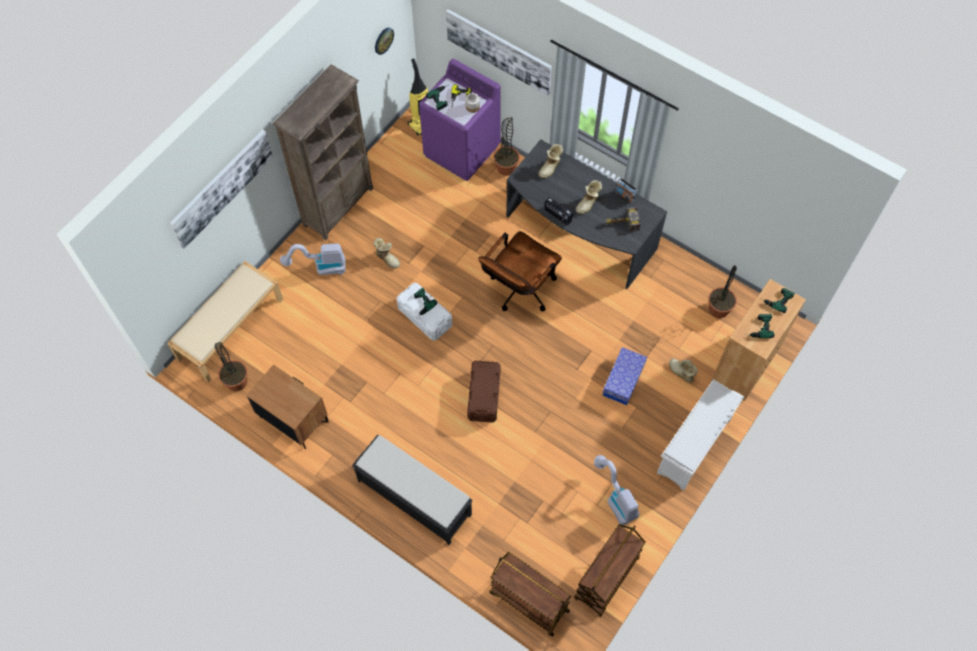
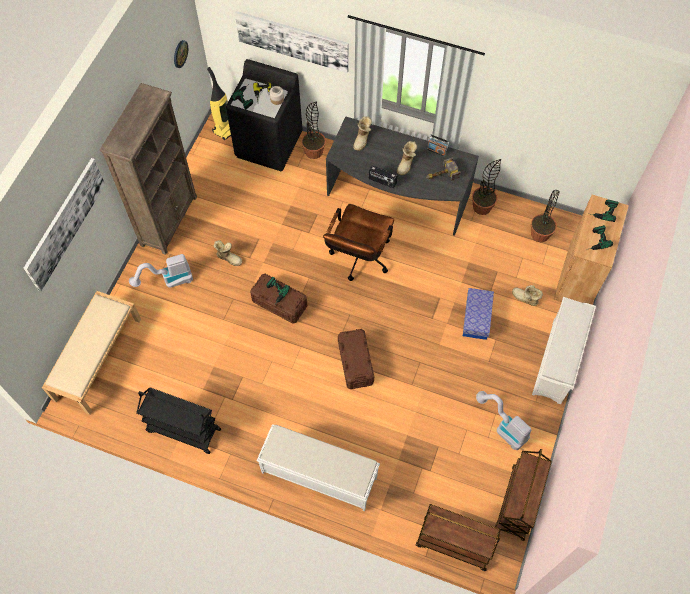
camera: 15 degrees left, 0 degrees up
potted plant [215,343,247,392] -> potted plant moved to [472,159,501,215]
brown nightstand [246,364,329,449] -> black cart [136,387,221,454]
black bench [352,434,473,545] -> white bench [257,424,380,511]
white storage box [397,283,452,341] -> brown storage box [250,274,307,324]
purple washing machine [419,59,501,181] -> black washing machine [226,59,303,171]

